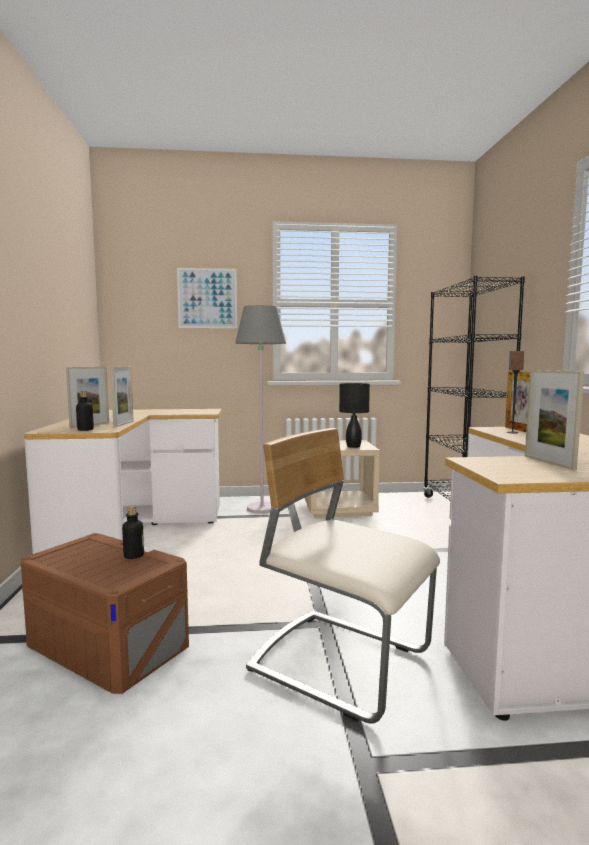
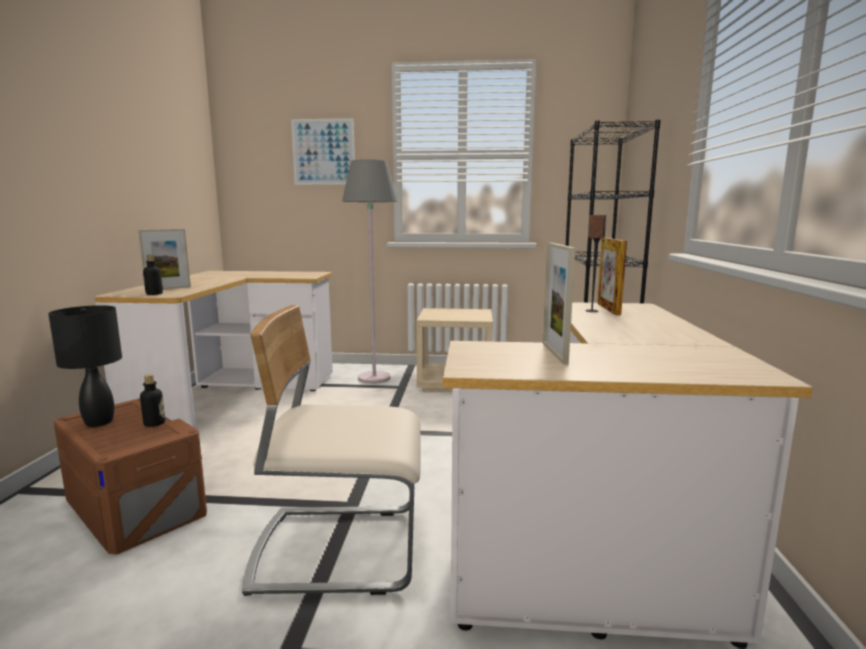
camera: 10 degrees right, 5 degrees up
picture frame [110,367,134,427] -> none
beige chair [246,428,440,724] -> beige chair turned 45 degrees counterclockwise [242,305,421,596]
black table lamp [339,383,370,448] -> black table lamp moved to [48,305,122,427]

